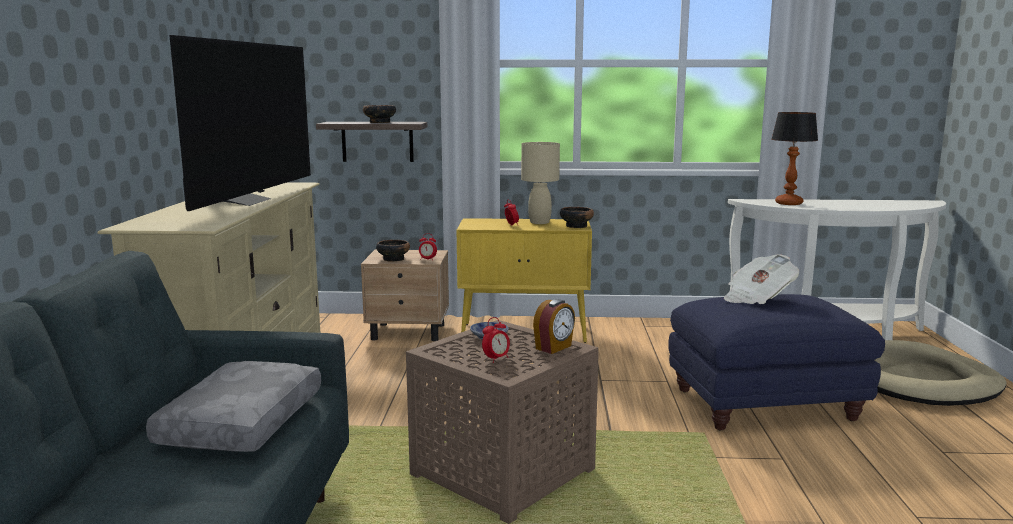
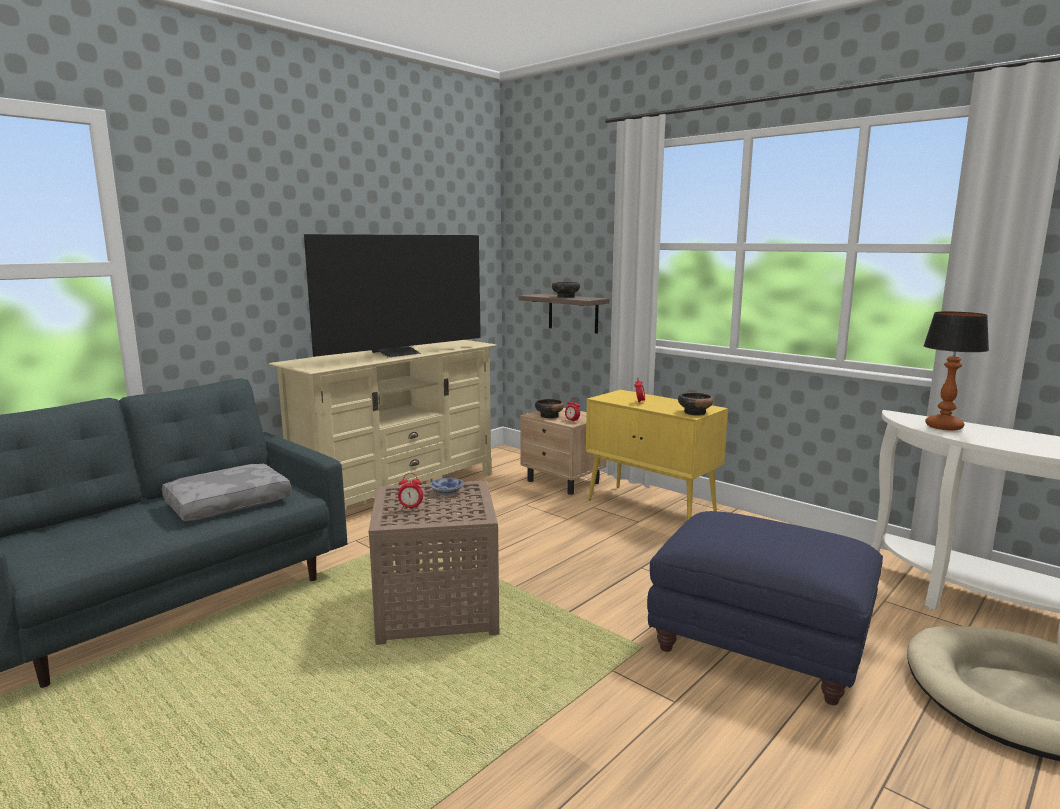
camera: 40 degrees right, 0 degrees up
beige table lamp [521,142,560,224] -> none
alarm clock [533,299,575,354] -> none
newspaper [724,254,799,304] -> none

